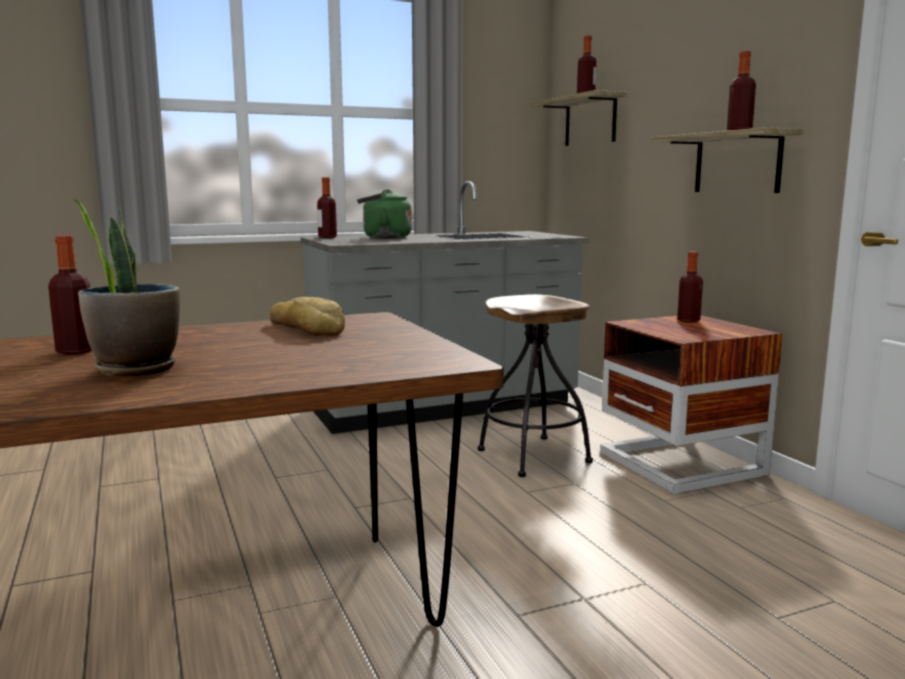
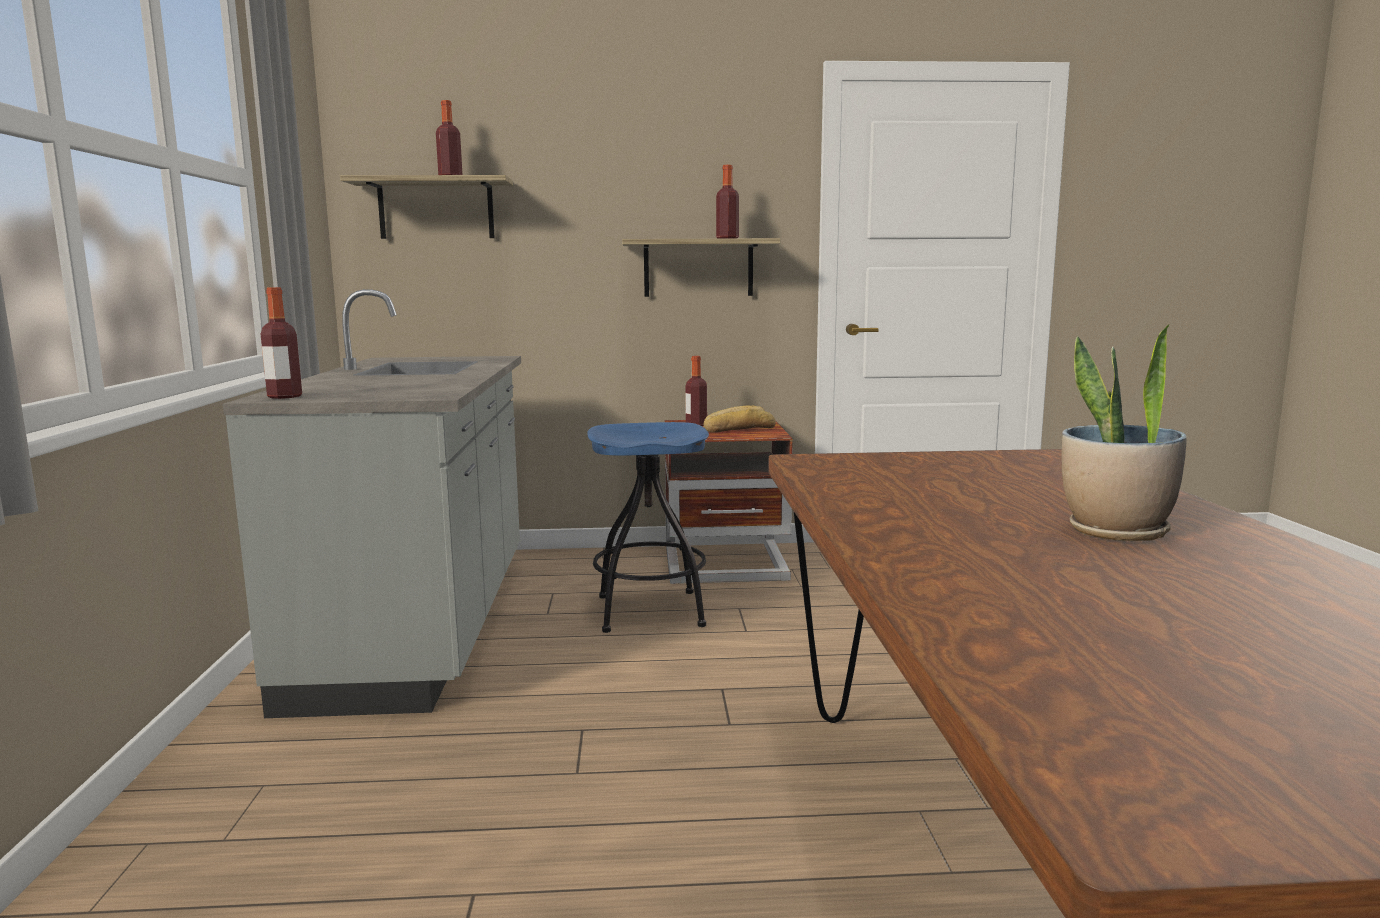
camera: 70 degrees left, 0 degrees up
bottle [48,235,92,355] -> none
bread [270,297,345,336] -> bread moved to [703,405,776,433]
green kettle [357,189,412,238] -> none
brown stool [478,294,593,477] -> blue stool [587,422,709,633]

